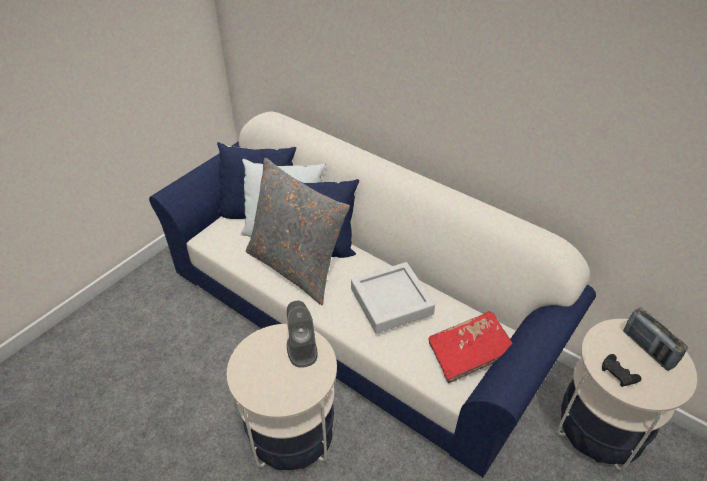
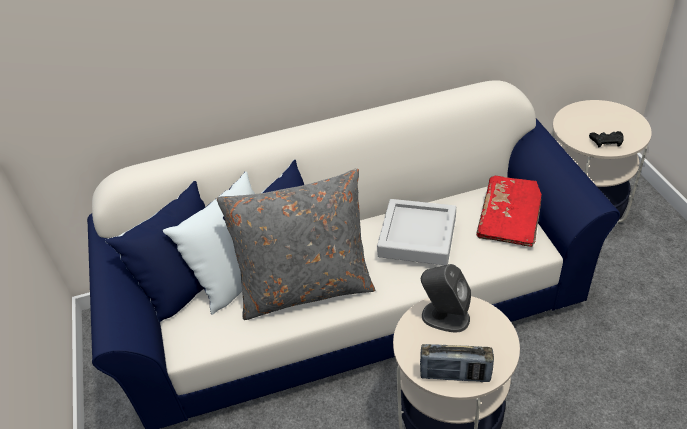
camera: 50 degrees left, 0 degrees up
radio [623,308,688,371] -> radio moved to [420,344,494,382]

